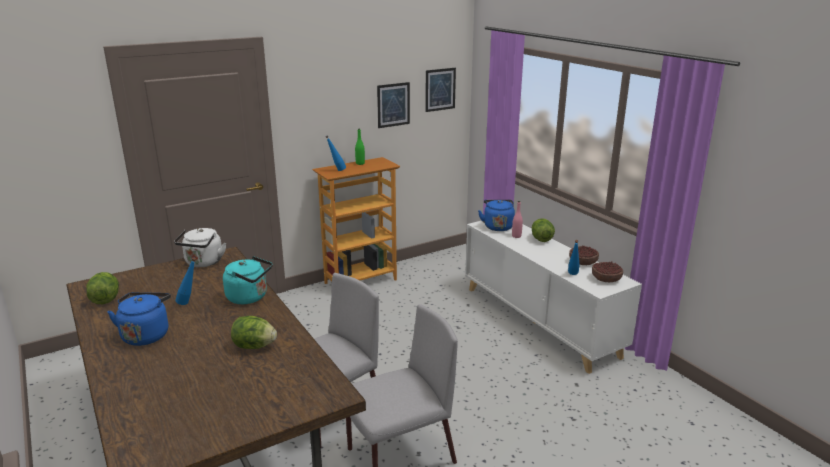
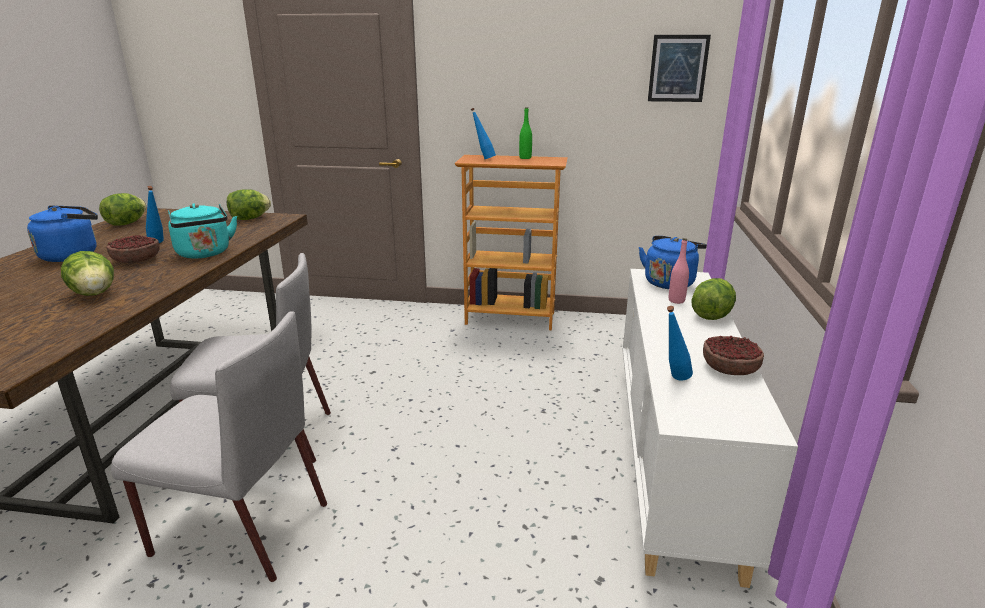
camera: 40 degrees right, 0 degrees up
white kettle [174,228,226,267] -> lettuce [227,189,271,220]
picture [377,82,410,128] -> none
bowl [592,261,623,282] -> bowl moved to [106,235,160,263]

